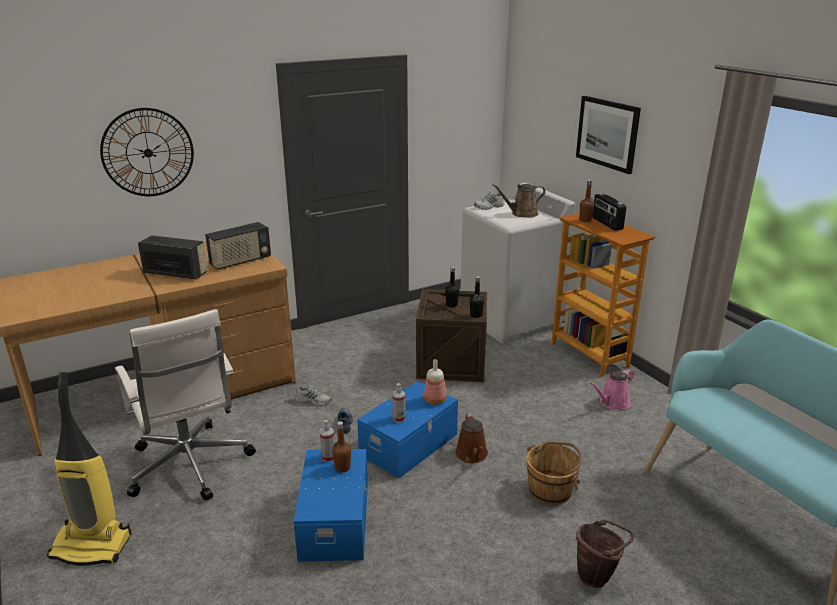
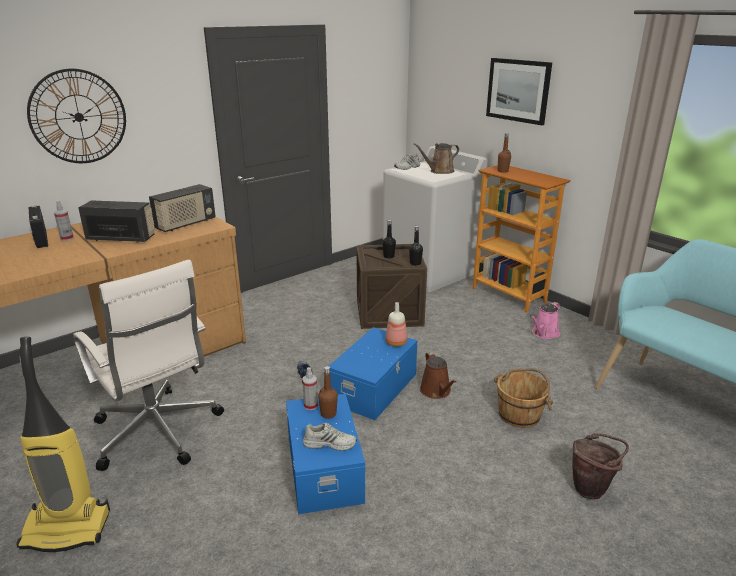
camera: 10 degrees left, 0 degrees up
white shoe [295,385,332,406] -> white shoe moved to [303,423,357,451]
spray bottle [392,383,405,423] -> spray bottle moved to [54,201,74,241]
radio [592,193,626,231] -> radio moved to [29,206,48,248]

